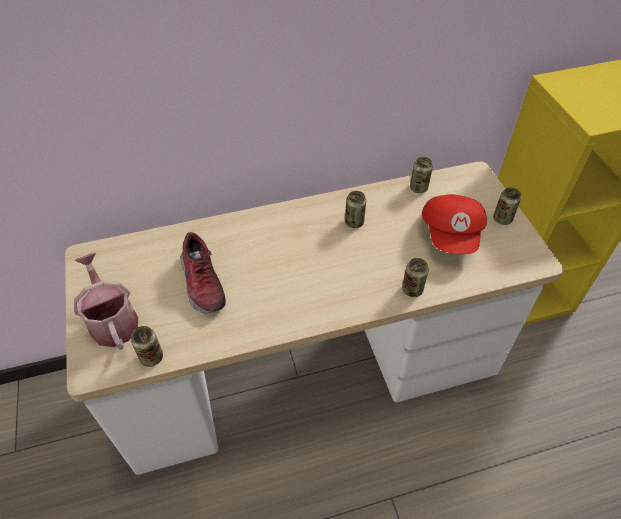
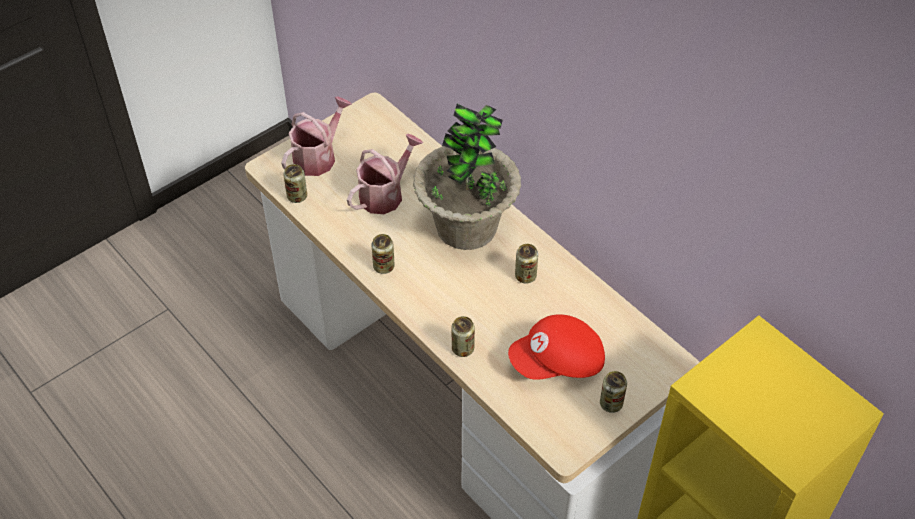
camera: 65 degrees right, 0 degrees up
shoe [180,232,226,314] -> watering can [347,134,423,214]
can [410,157,433,193] -> can moved to [371,234,395,274]
none -> potted plant [413,104,521,250]

